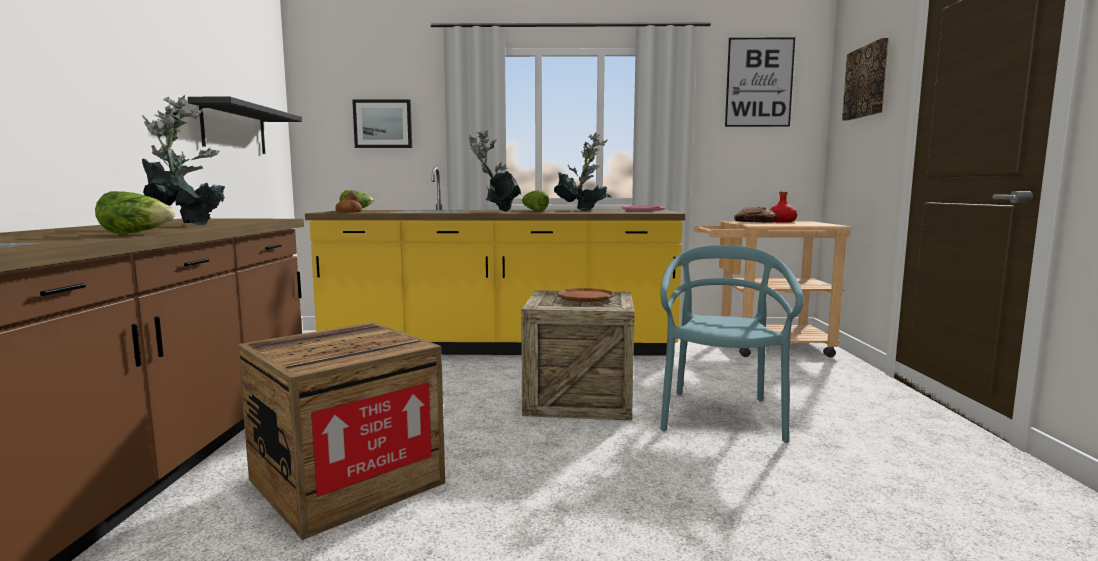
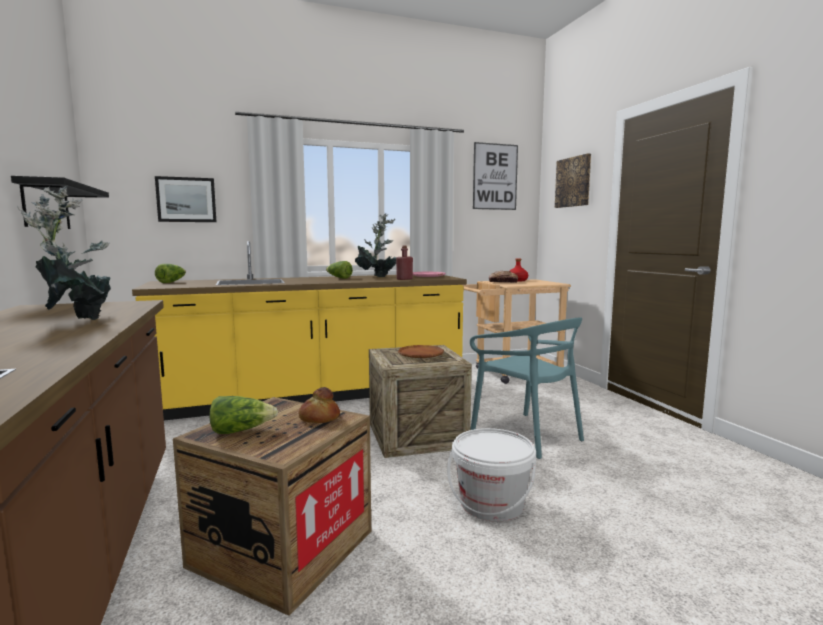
camera: 20 degrees left, 0 degrees up
lettuce [95,191,176,234] -> lettuce moved to [210,396,278,434]
bread [335,192,362,213] -> bread moved to [299,387,340,423]
potted plant [469,130,521,212] -> none
turquoise chair [661,245,803,443] -> turquoise chair turned 150 degrees clockwise [470,317,584,459]
none -> red bottle [396,246,413,280]
none -> white bucket [447,428,536,521]

